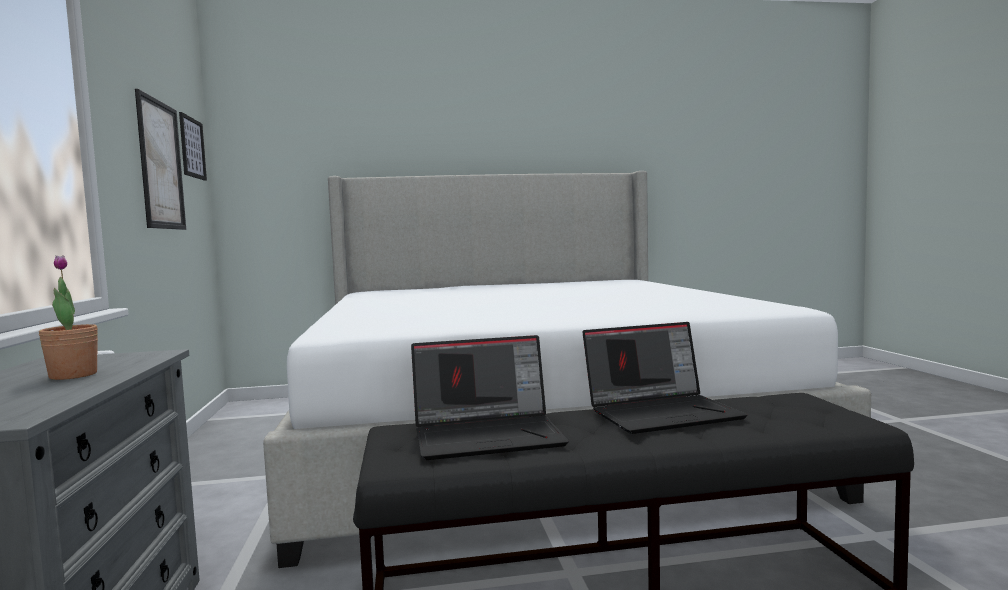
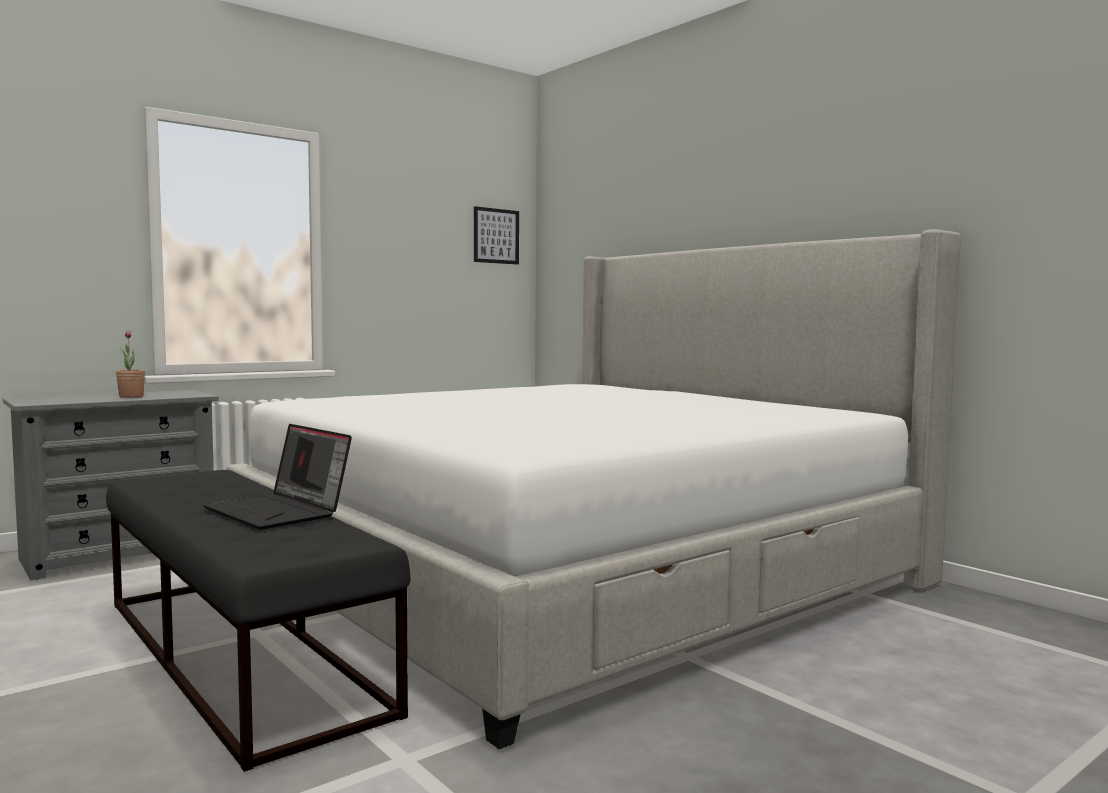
camera: 60 degrees right, 0 degrees up
picture [135,89,186,230] -> none
laptop [411,335,569,460] -> none

